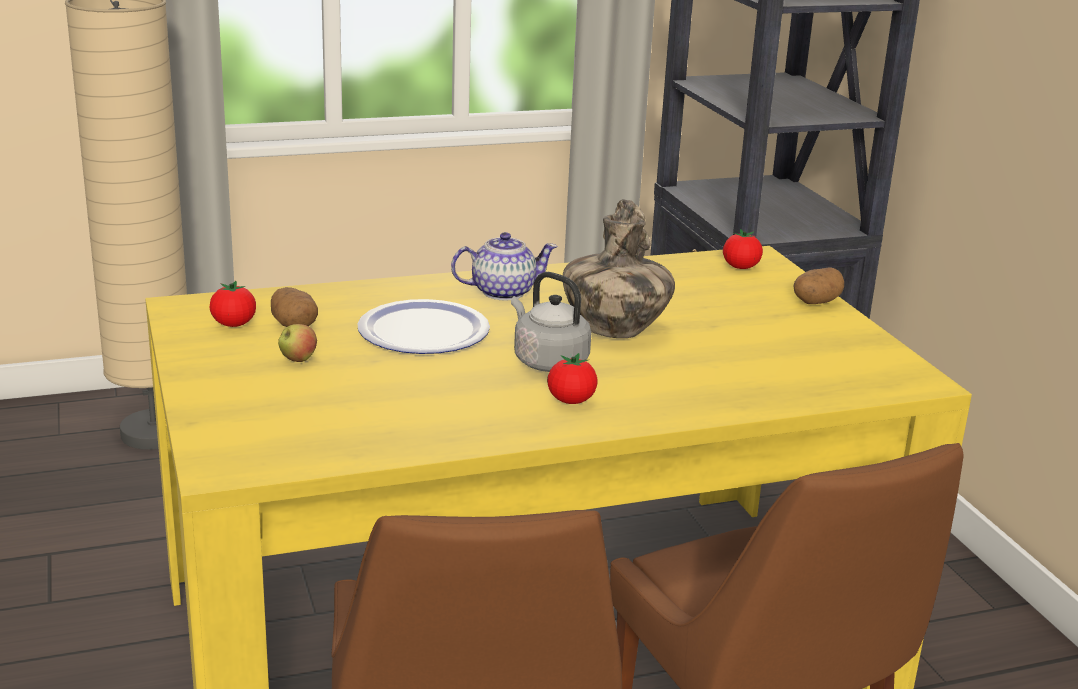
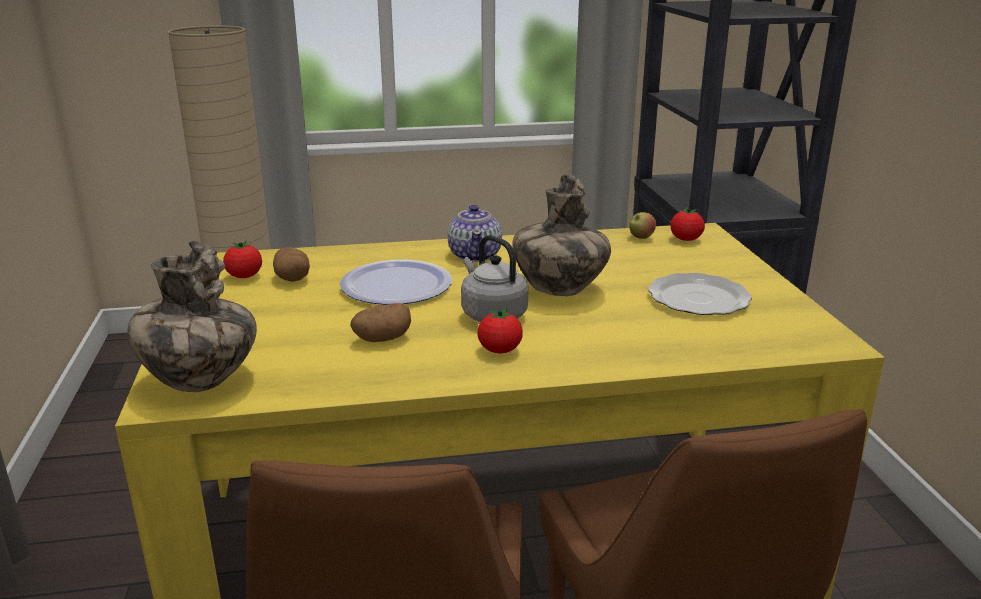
camera: 10 degrees right, 0 degrees up
apple [278,324,317,362] -> apple moved to [629,212,656,239]
teapot [451,232,558,301] -> teapot turned 90 degrees clockwise [447,205,502,262]
potato [793,267,844,304] -> potato moved to [350,303,411,342]
none -> vase [128,241,257,392]
none -> plate [648,273,752,315]

